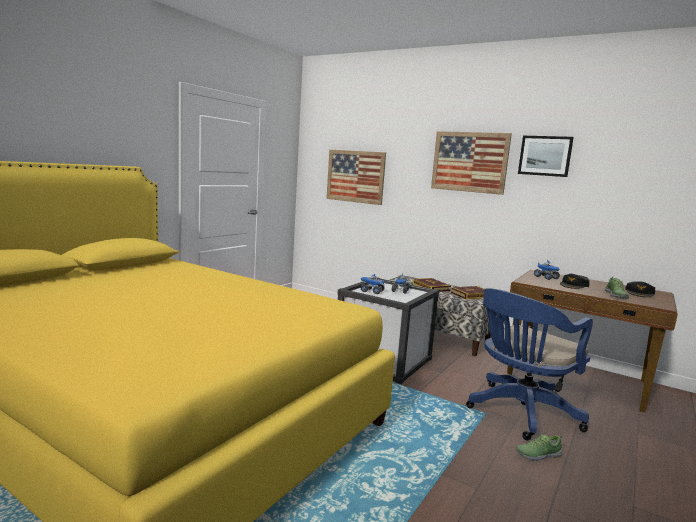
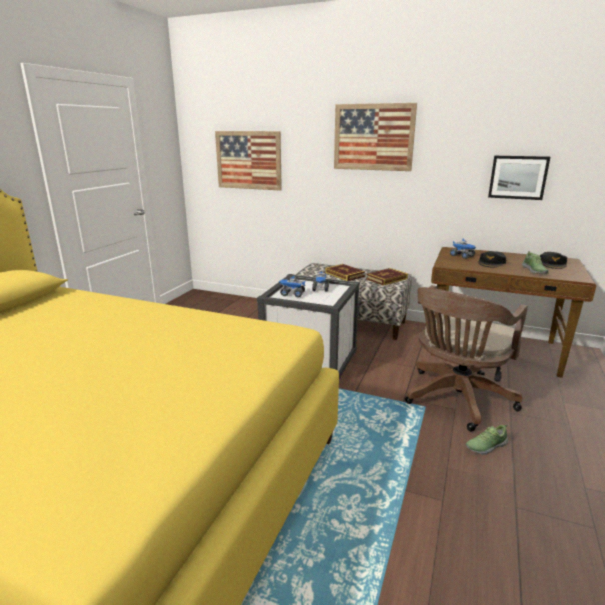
camera: 10 degrees left, 10 degrees up
blue office chair [466,288,593,440] -> brown office chair [405,285,528,431]
picture [518,136,574,177] -> picture moved to [488,156,550,200]

